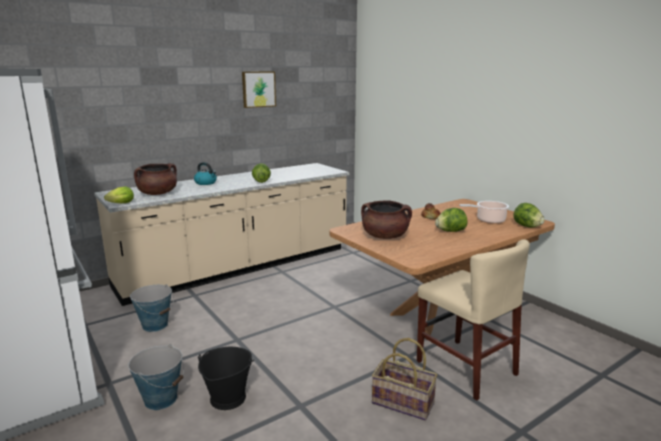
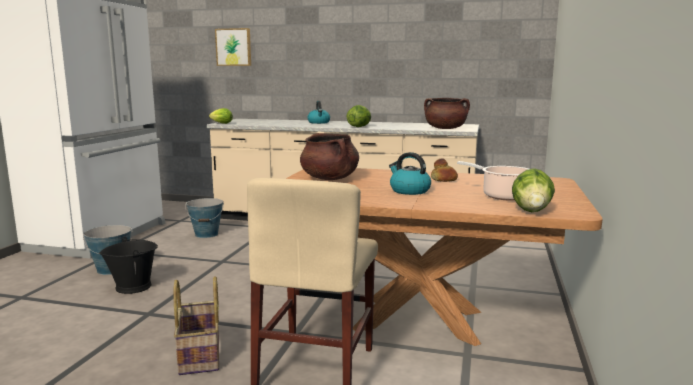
camera: 50 degrees right, 5 degrees down
brown cooking pot [134,163,177,195] -> brown cooking pot moved to [424,98,470,129]
picture [242,71,276,108] -> picture moved to [215,28,251,66]
lettuce [435,208,467,232] -> kettle [389,152,431,195]

